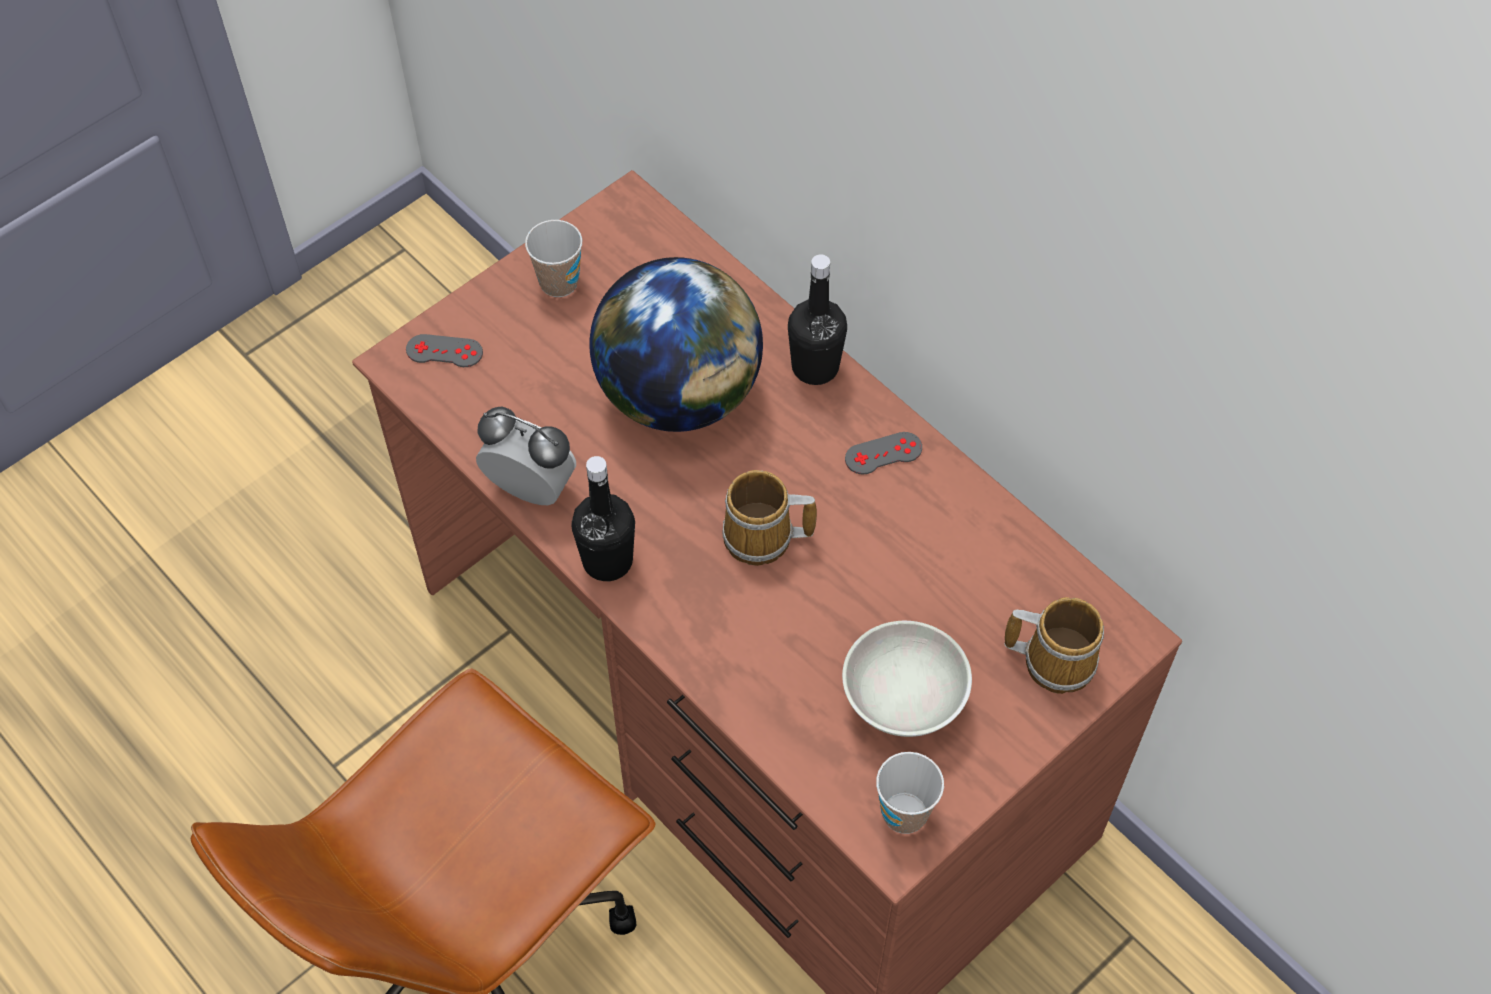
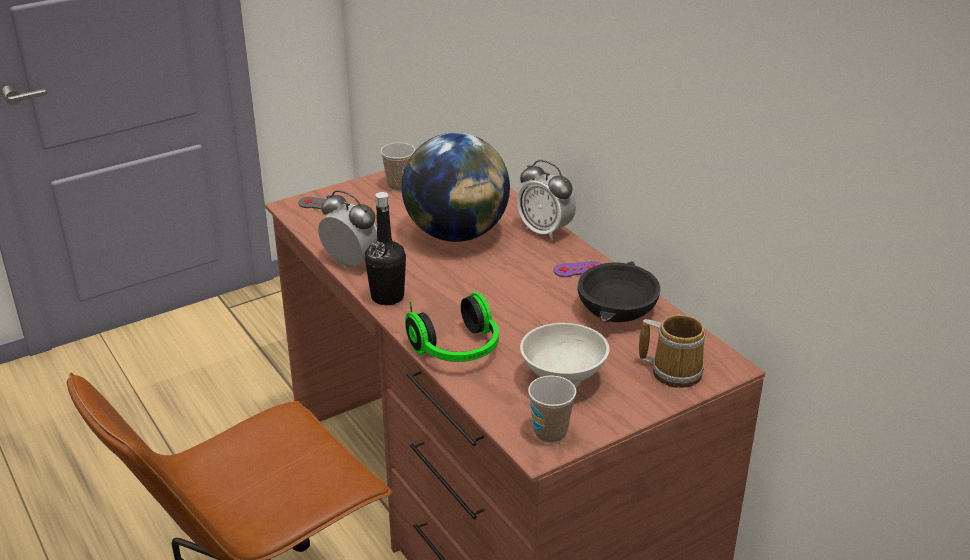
camera: 10 degrees right, 25 degrees down
mug [722,470,817,566] -> none
black bottle [788,254,847,385] -> alarm clock [517,160,576,240]
grey game controller [845,432,922,475] -> purple game controller [553,261,602,277]
none -> headphones [405,292,499,362]
none -> black bowl [578,261,661,322]

